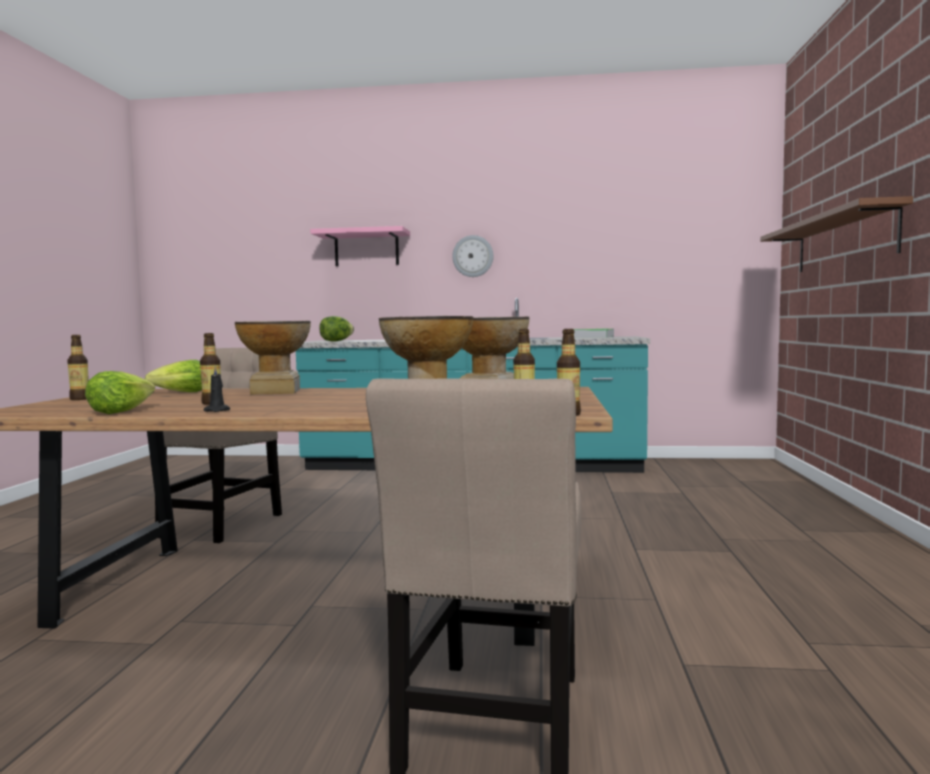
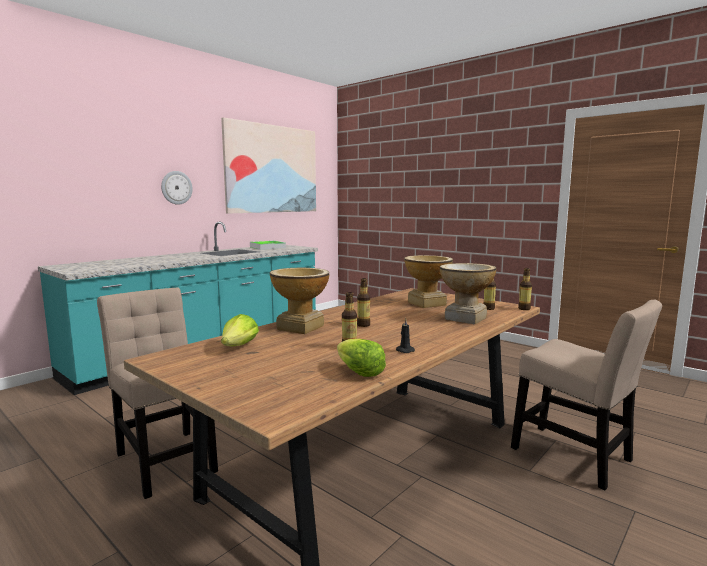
camera: 55 degrees left, 5 degrees up
bottle [67,335,89,400] -> bottle moved to [357,278,370,327]
pink shelf [310,226,410,266] -> none
lettuce [319,316,354,342] -> none
brown shelf [760,196,913,272] -> none
none -> picture [221,117,316,213]

